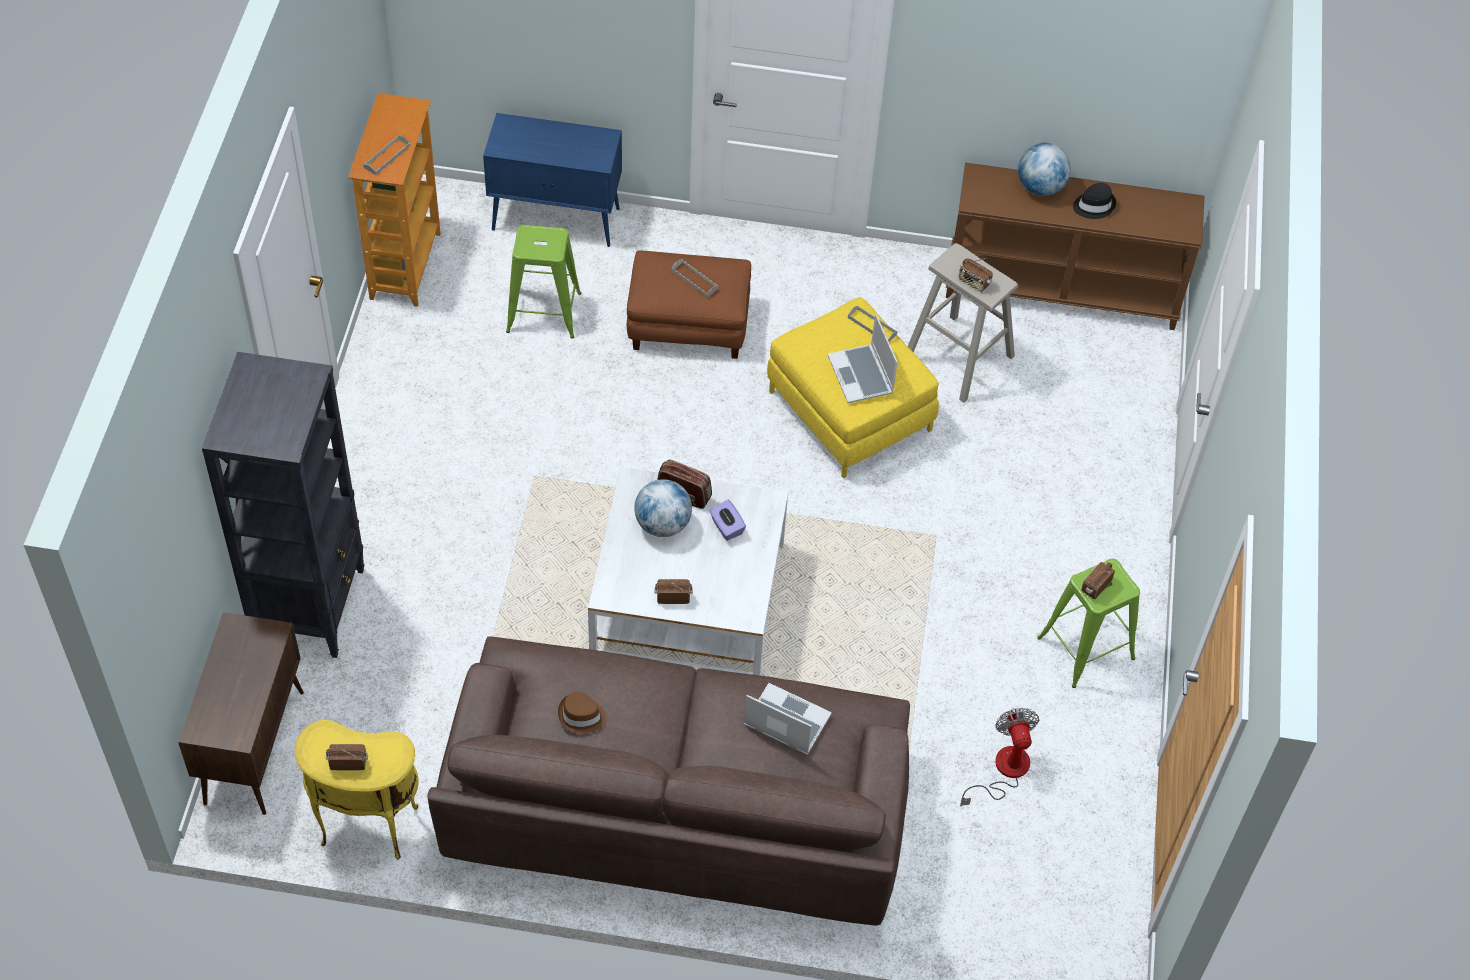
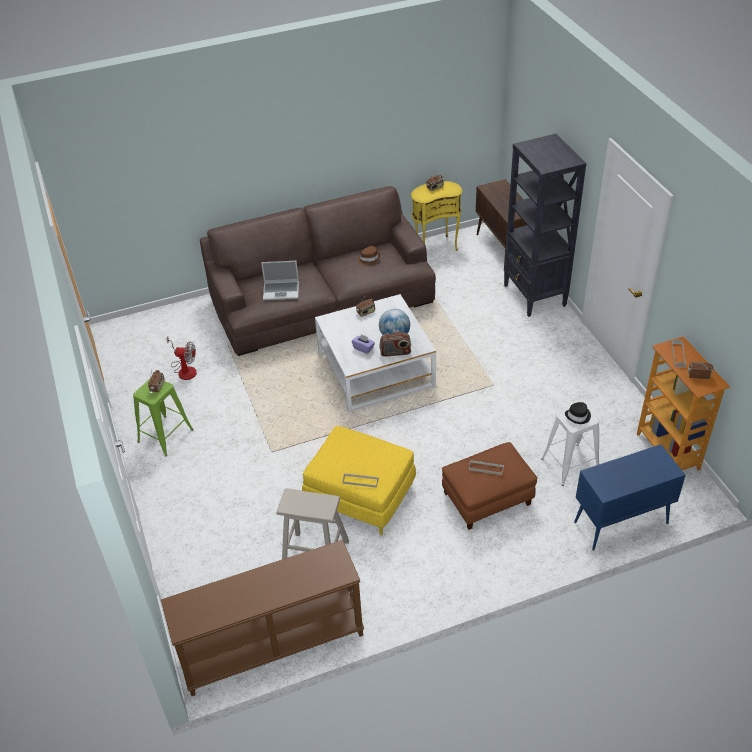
camera: 155 degrees right, 10 degrees down
green stool [506,225,581,339] -> white stool [541,407,599,486]
laptop [827,314,898,403] -> none
radio [959,258,993,292] -> radio moved to [688,360,713,379]
fan [960,708,1039,806] -> fan turned 45 degrees counterclockwise [167,336,197,380]
globe [1018,143,1071,196] -> none
black hat [1073,183,1116,219] -> black hat moved to [565,402,591,424]

